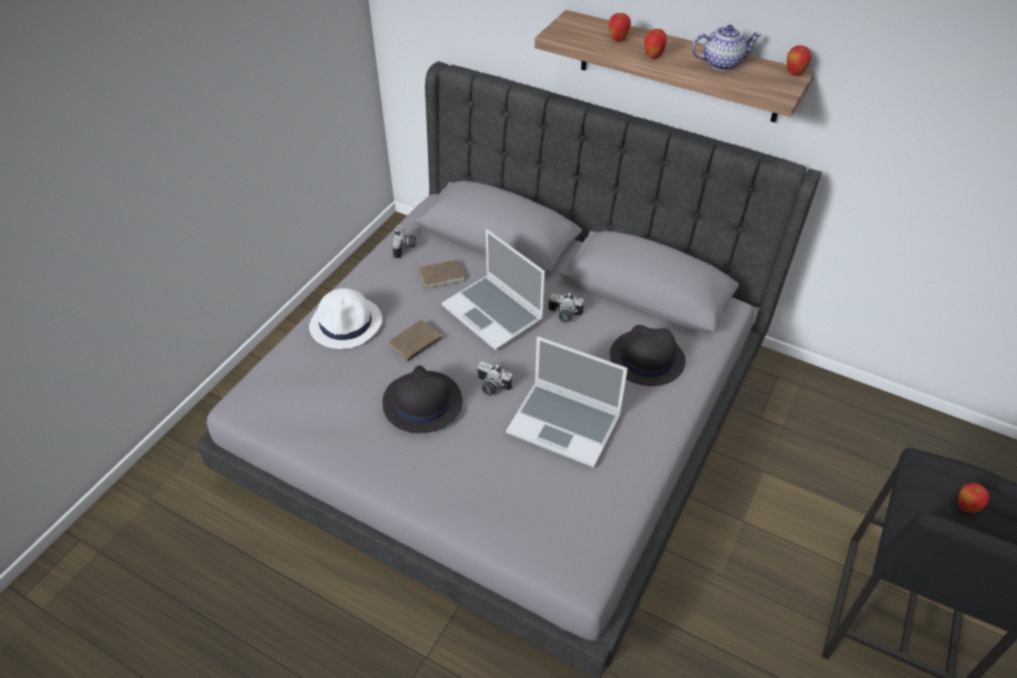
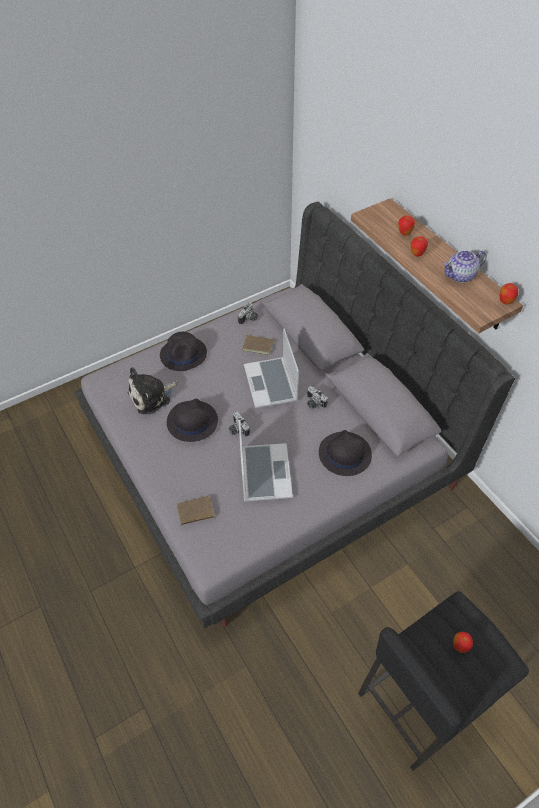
camera: 30 degrees right, 5 degrees up
white hat [309,288,382,349] -> black hat [160,332,207,371]
brown book [388,319,448,361] -> brown book moved to [176,496,216,525]
laptop [506,336,628,468] -> laptop turned 150 degrees counterclockwise [239,420,293,502]
teapot [692,25,762,71] -> teapot turned 135 degrees clockwise [442,250,487,283]
none -> plush toy [128,367,178,414]

